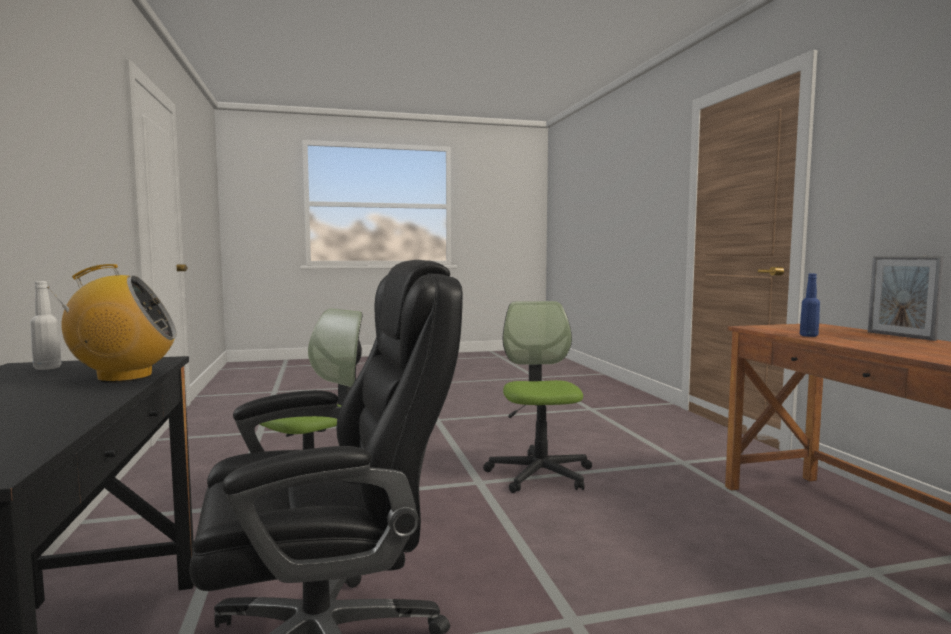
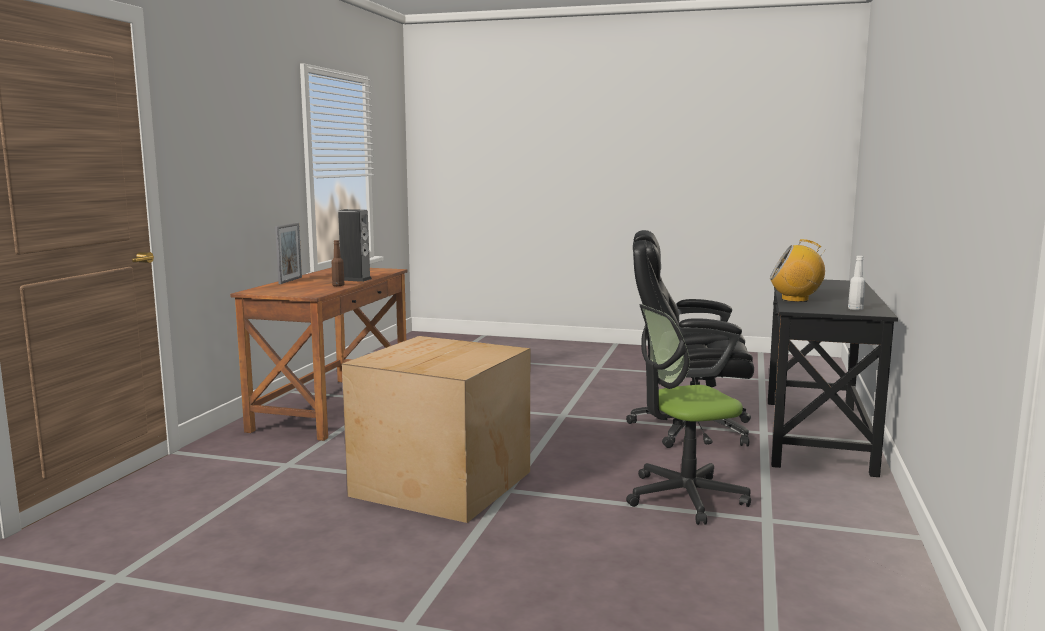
camera: 150 degrees left, 5 degrees up
office chair [483,301,592,493] -> cardboard box [342,336,530,523]
blue bottle [800,274,820,337] -> brown bottle [331,240,345,286]
none -> speaker [338,209,372,282]

